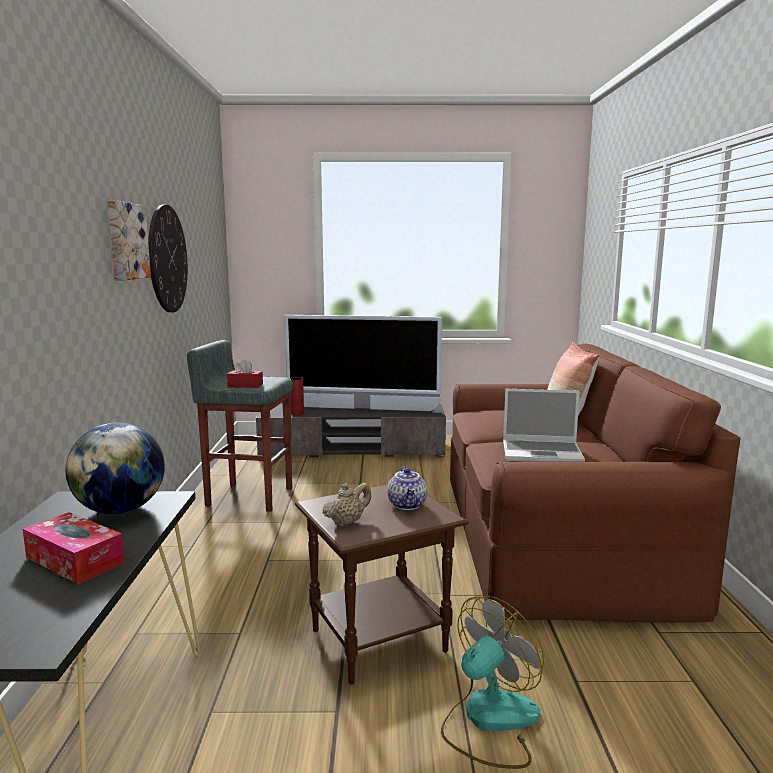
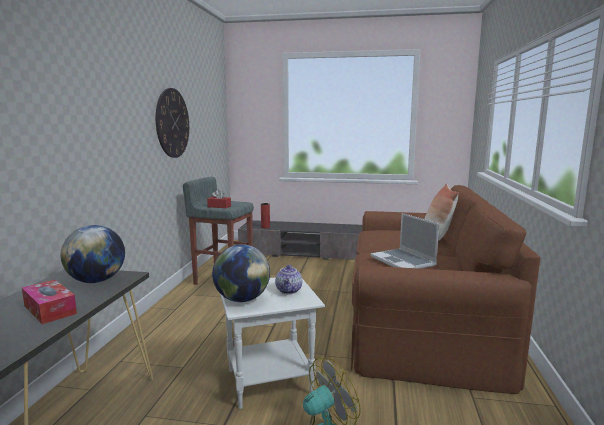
camera: 10 degrees right, 0 degrees up
picture [108,200,151,281] -> none
television [284,315,442,411] -> none
brown side table [295,485,468,685] -> white side table [220,277,325,409]
beige teapot [323,483,371,527] -> globe [212,244,270,302]
laptop [503,389,585,462] -> laptop turned 45 degrees clockwise [371,213,439,269]

